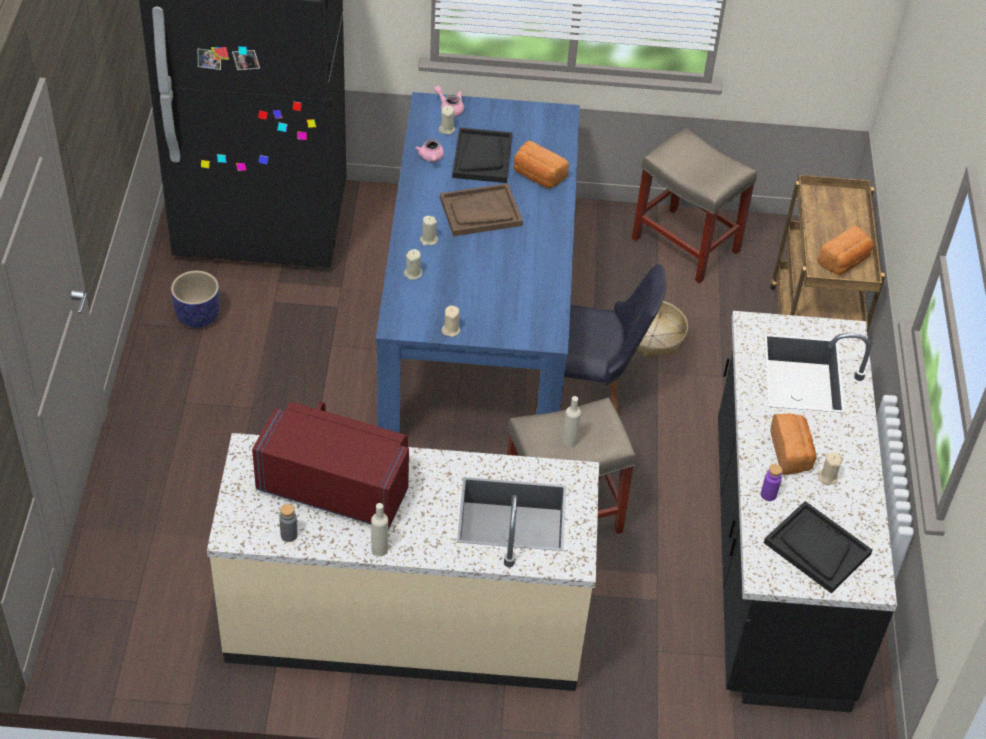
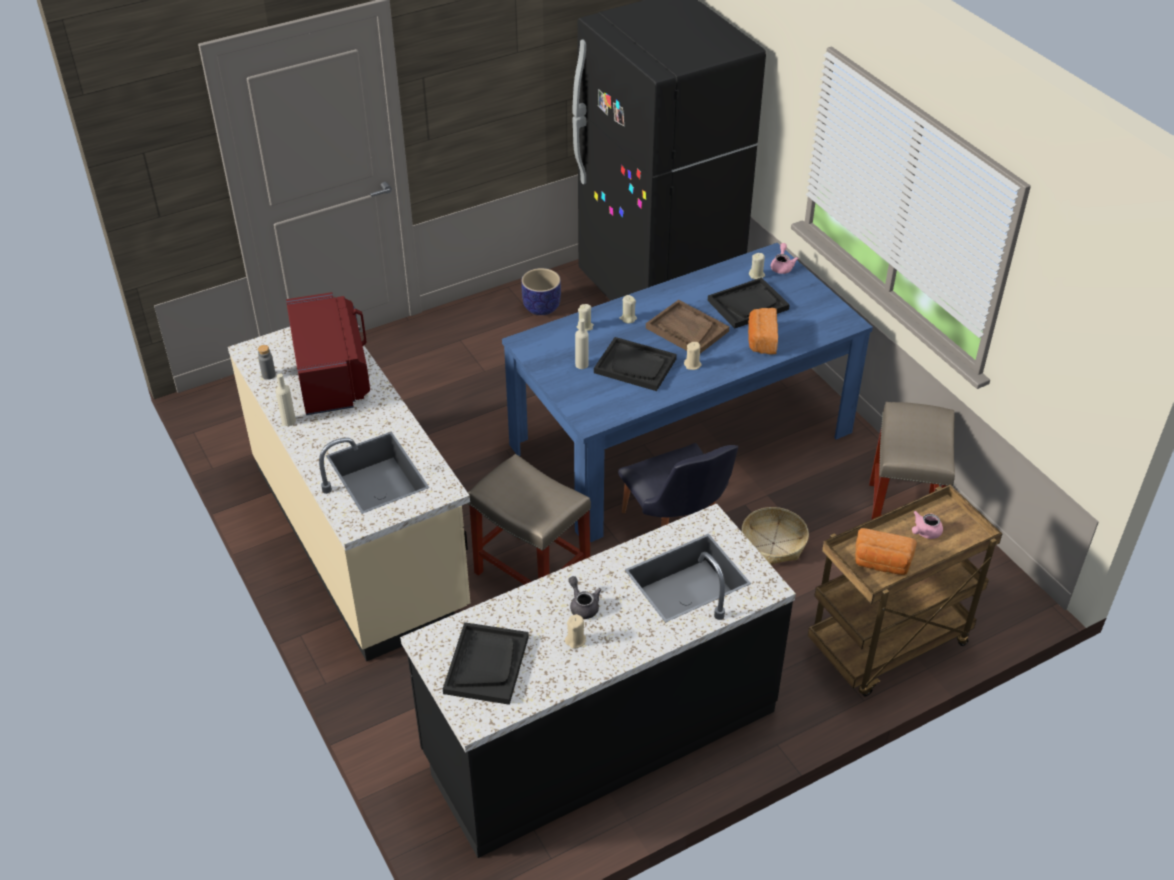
camera: 60 degrees right, 5 degrees down
pink teapot [415,139,444,162] -> pink teapot moved to [912,511,943,539]
beige candle [442,306,460,337] -> beige candle moved to [684,342,702,370]
beige bottle [562,396,581,447] -> beige bottle moved to [575,318,588,369]
purple bottle [761,464,782,501] -> none
bread [770,413,817,475] -> grey teapot [569,576,601,619]
none -> black tray [594,337,677,391]

